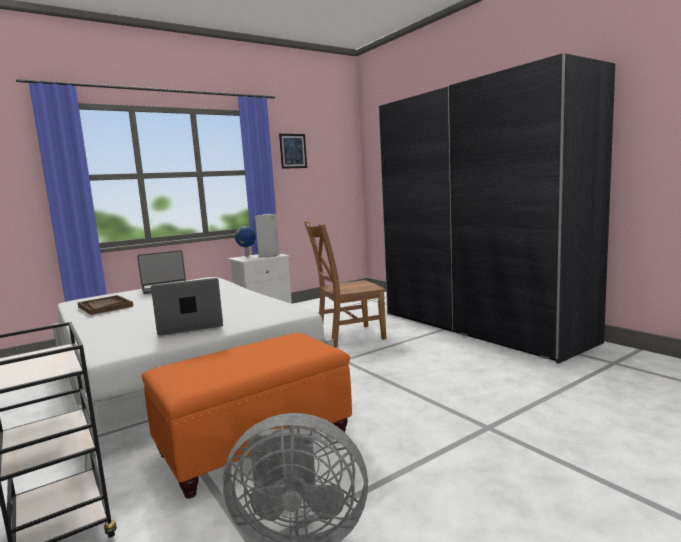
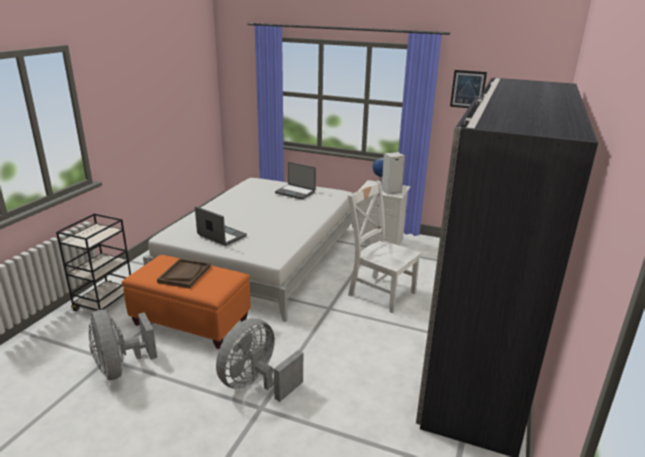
camera: 55 degrees right, 15 degrees up
brown tray [78,295,133,315] -> brown tray moved to [157,258,211,288]
brown chair [304,222,386,348] -> white chair [348,181,421,313]
none -> grey fan [216,318,303,402]

